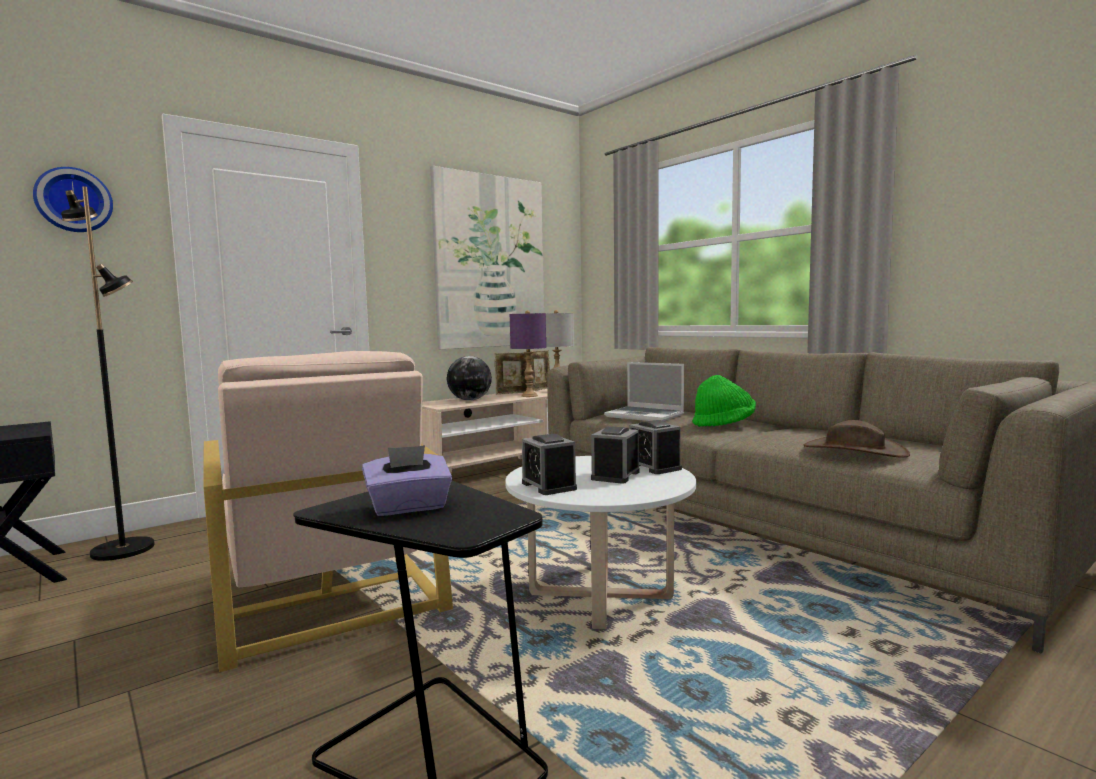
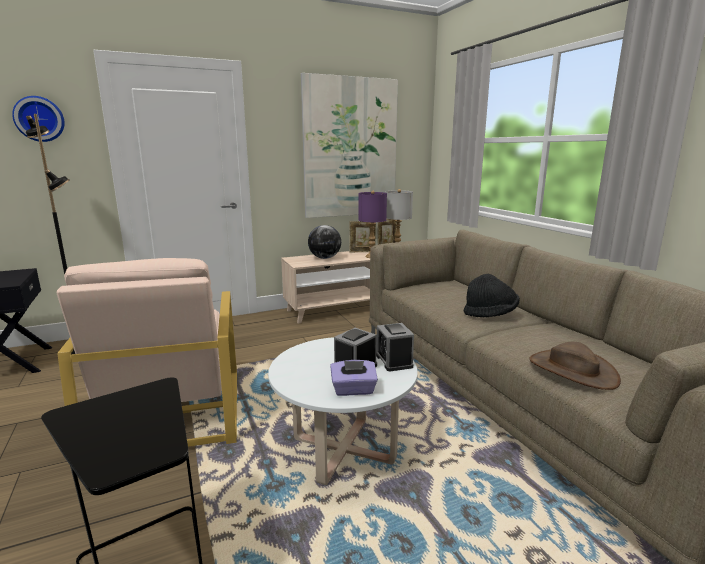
camera: 15 degrees right, 10 degrees up
purple tissue box [362,445,452,516] -> purple tissue box moved to [330,360,378,396]
alarm clock [522,434,577,495] -> none
laptop [604,362,684,421] -> none
green hat [692,375,756,427] -> black hat [464,274,520,318]

